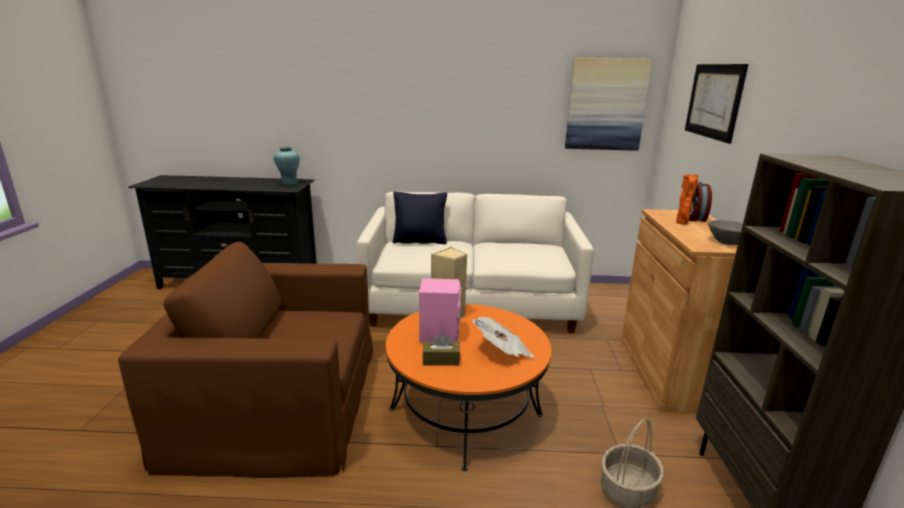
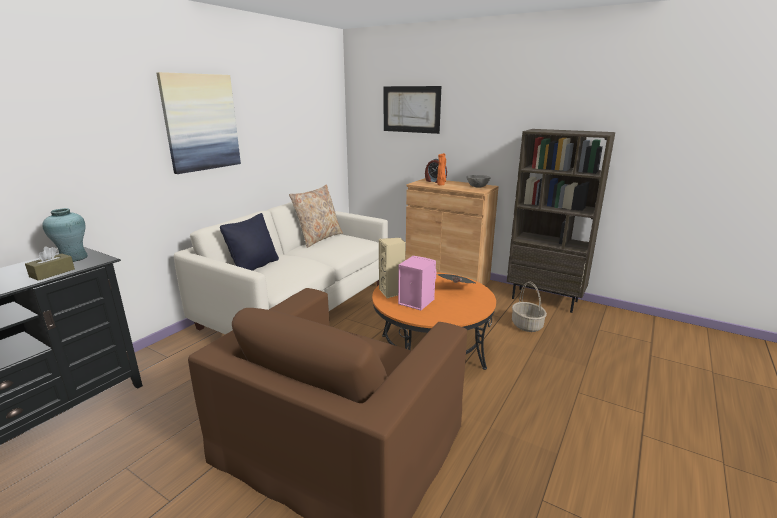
camera: 60 degrees left, 0 degrees up
brown tissue box [423,334,460,366] -> brown tissue box moved to [25,247,75,281]
picture [565,57,653,151] -> picture moved to [157,72,241,174]
none -> beige pillow [289,184,343,248]

